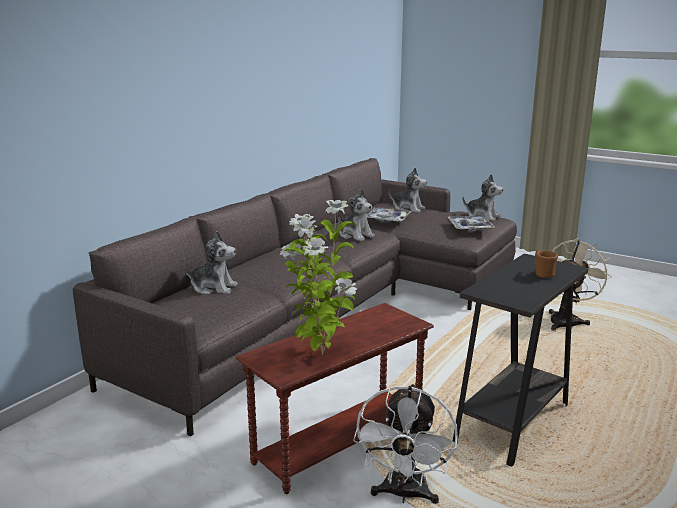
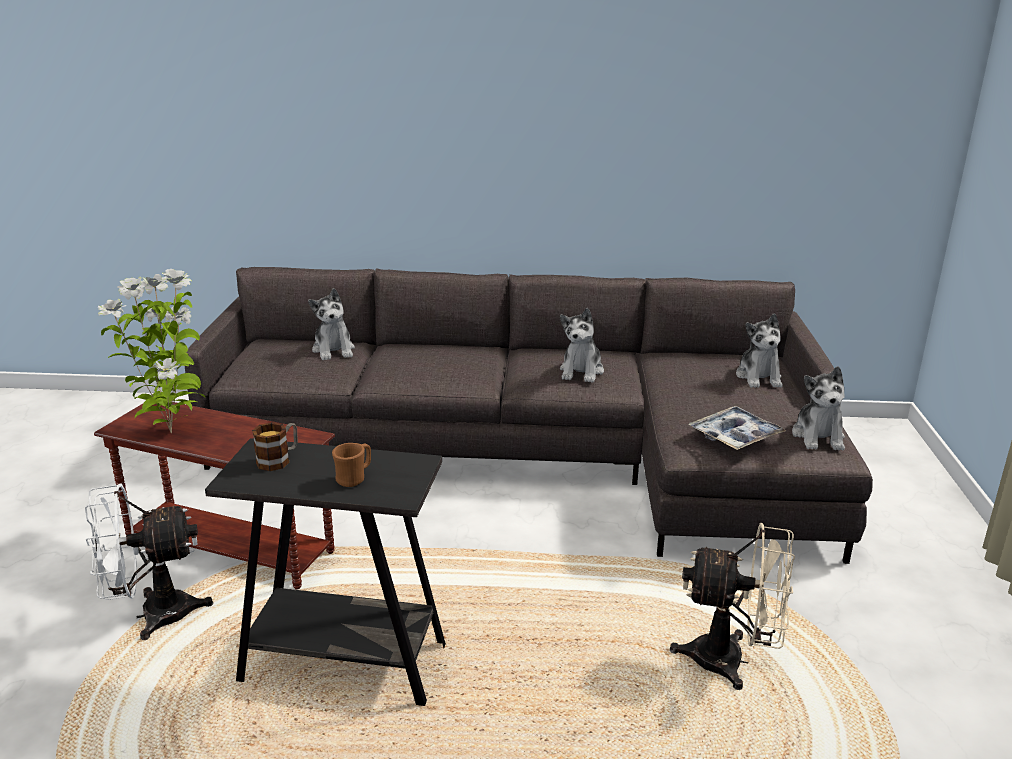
camera: 60 degrees right, 5 degrees up
tray [366,207,411,222] -> none
none -> mug [252,422,298,471]

